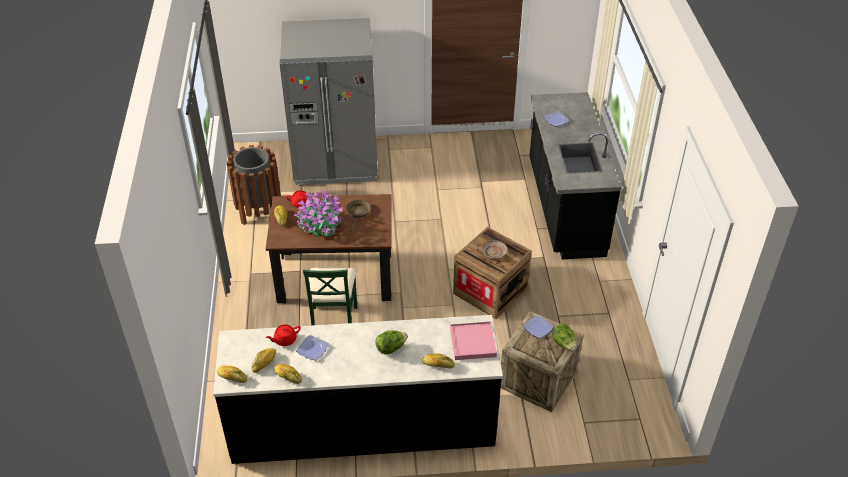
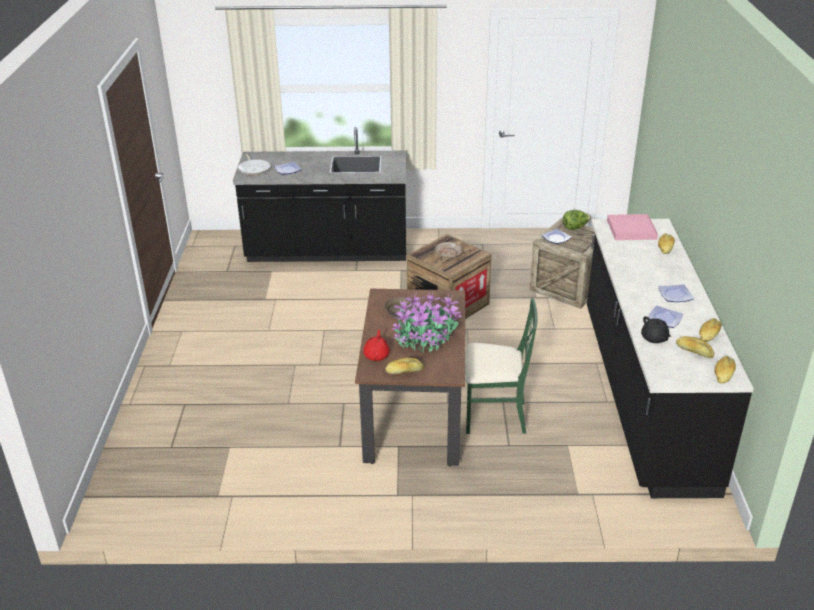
camera: 85 degrees left, 10 degrees down
brown trash can [227,145,281,225] -> none
red teapot [266,324,301,346] -> black teapot [641,316,671,343]
grey fridge [280,18,378,185] -> none
lettuce [375,330,408,354] -> none
none -> frying pan [238,154,270,176]
none -> plate [659,284,694,302]

